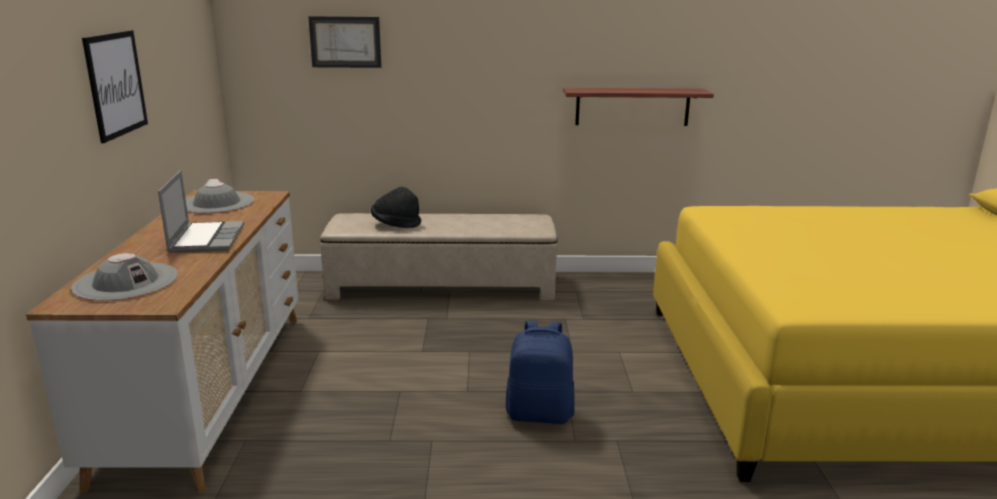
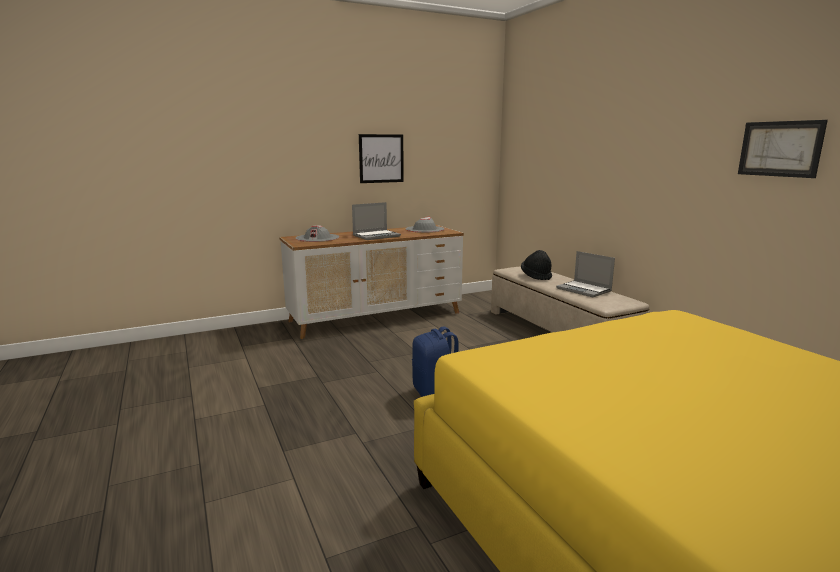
camera: 65 degrees right, 5 degrees down
picture [308,16,381,68] -> picture moved to [738,120,828,178]
shelf [563,88,714,126] -> none
none -> laptop [556,251,615,297]

